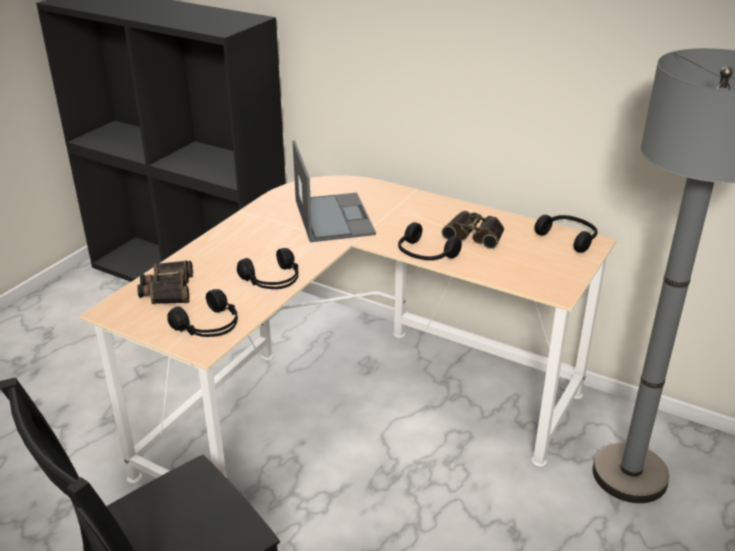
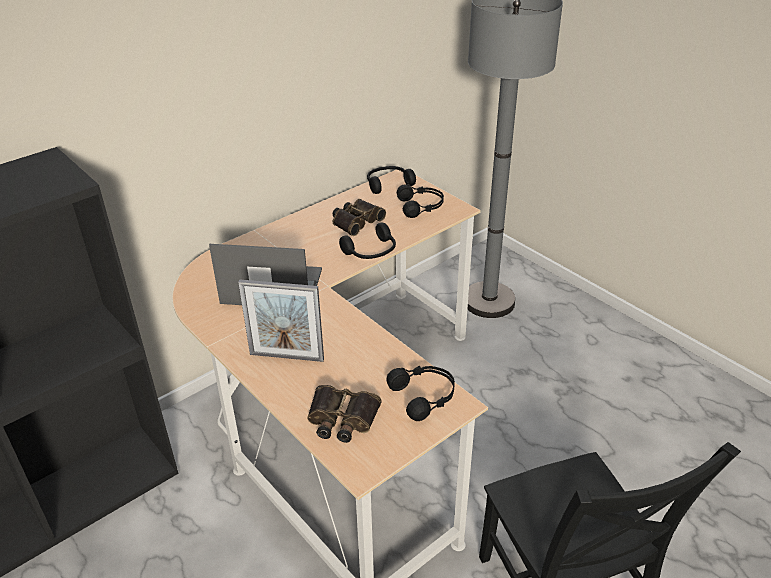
camera: 70 degrees left, 5 degrees up
black headphones [237,248,298,289] -> black headphones moved to [397,184,444,218]
none -> picture frame [238,280,324,362]

